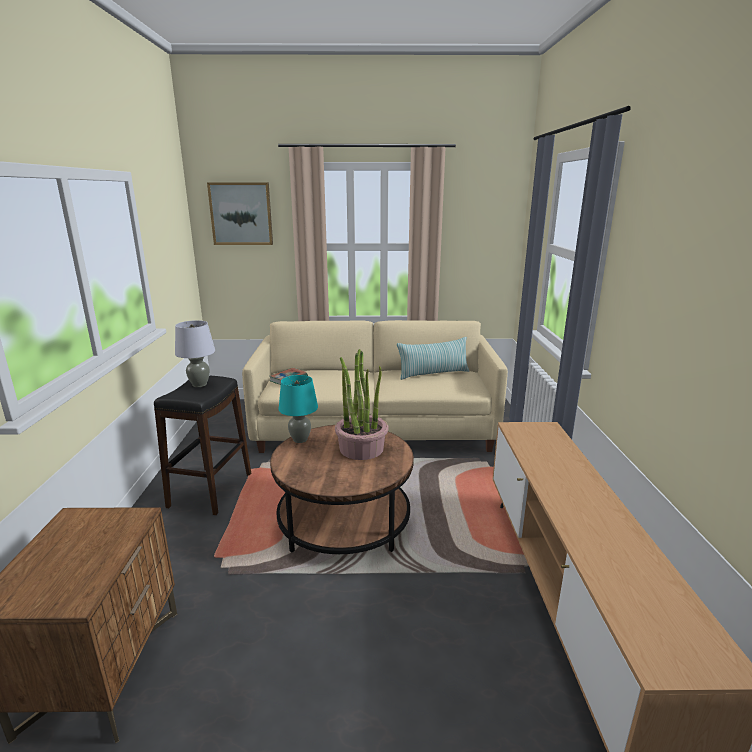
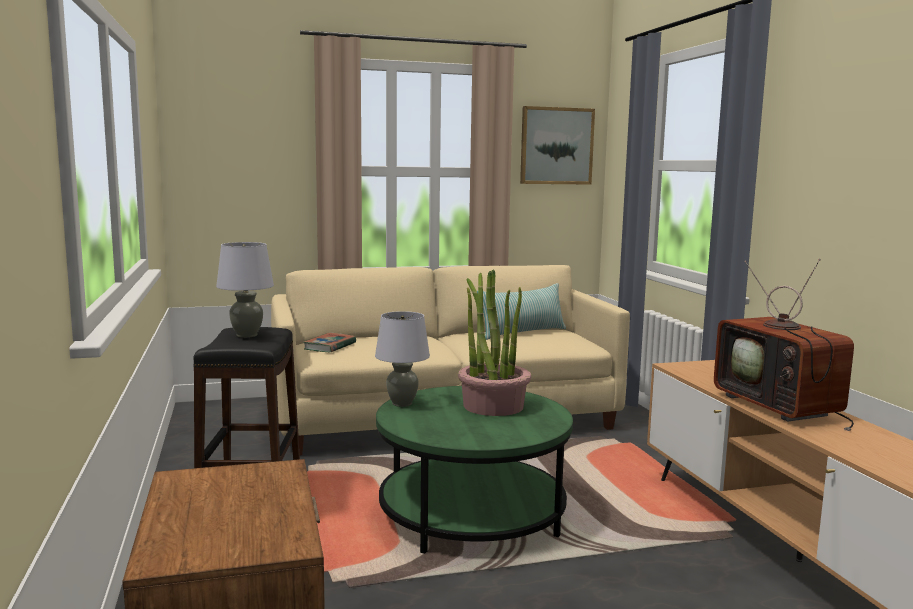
camera: 15 degrees left, 10 degrees down
picture [207,182,273,245] -> picture moved to [520,106,595,185]
brown coffee table [270,425,414,554] -> green coffee table [376,386,573,554]
turquoise table lamp [279,375,318,443] -> grey table lamp [375,311,430,407]
none -> television [714,259,854,431]

